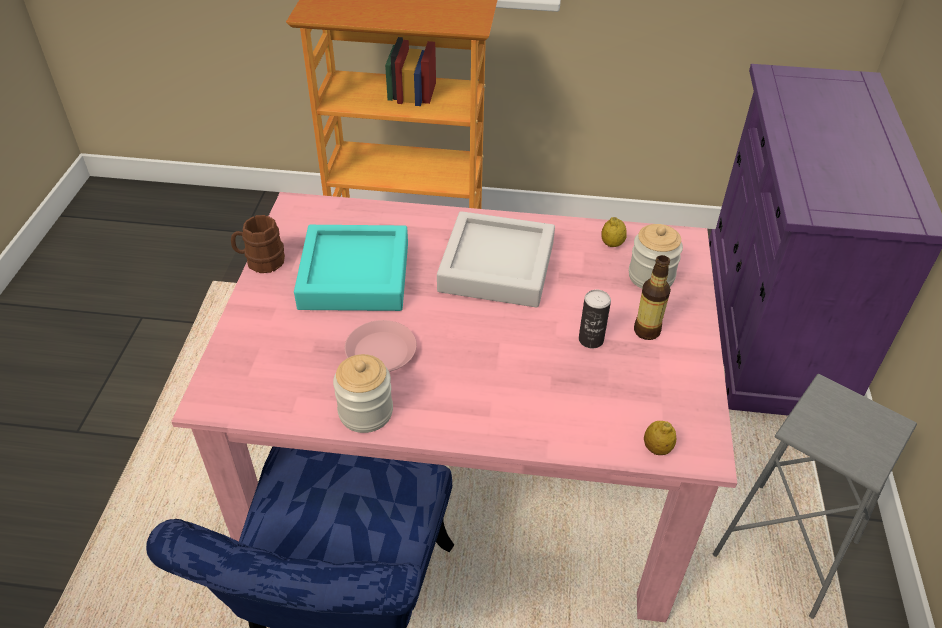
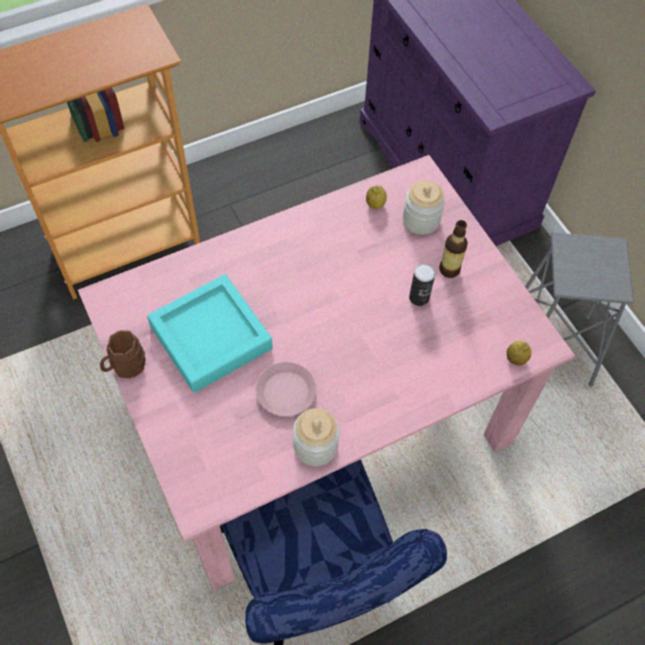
camera: 35 degrees left, 15 degrees up
grey tray [437,211,555,308] -> none

